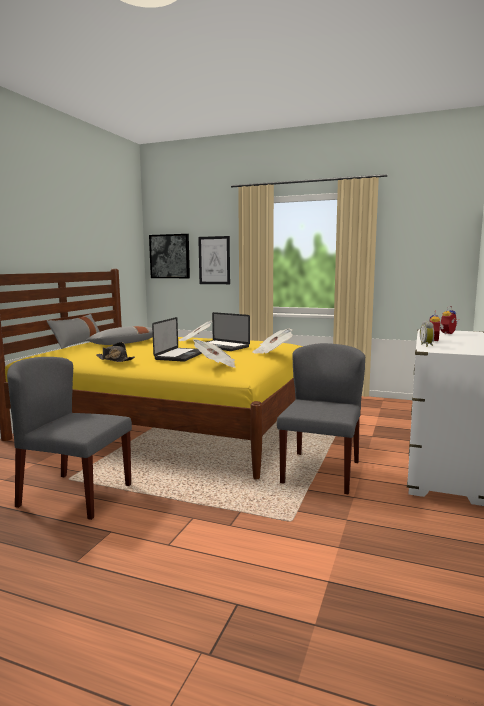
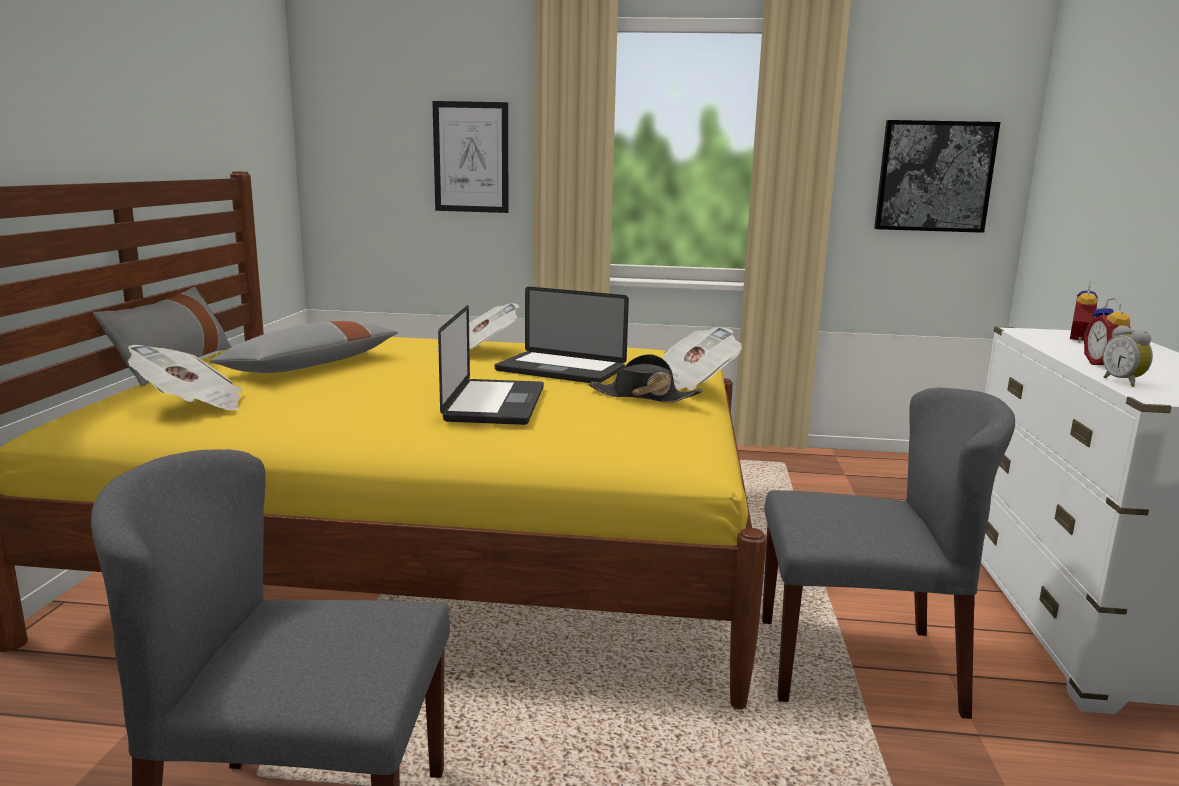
camera: 15 degrees left, 5 degrees up
black hat [96,342,135,362] -> black hat moved to [589,354,703,403]
picture [149,234,190,278] -> picture moved to [874,120,1000,233]
newspaper [193,339,235,368] -> newspaper moved to [128,345,242,410]
grey chair [277,343,365,494] -> grey chair turned 90 degrees clockwise [762,387,1015,719]

